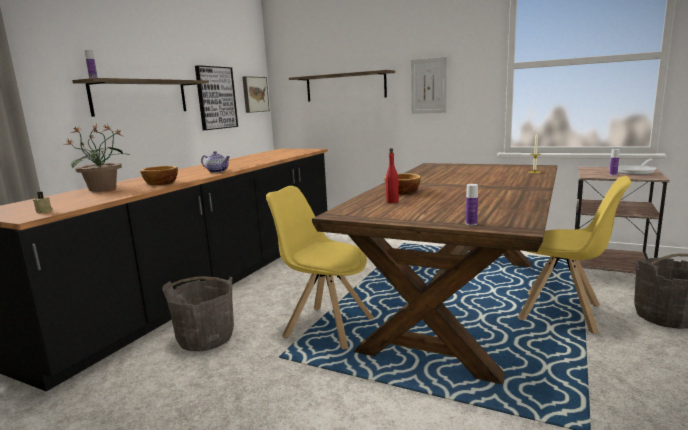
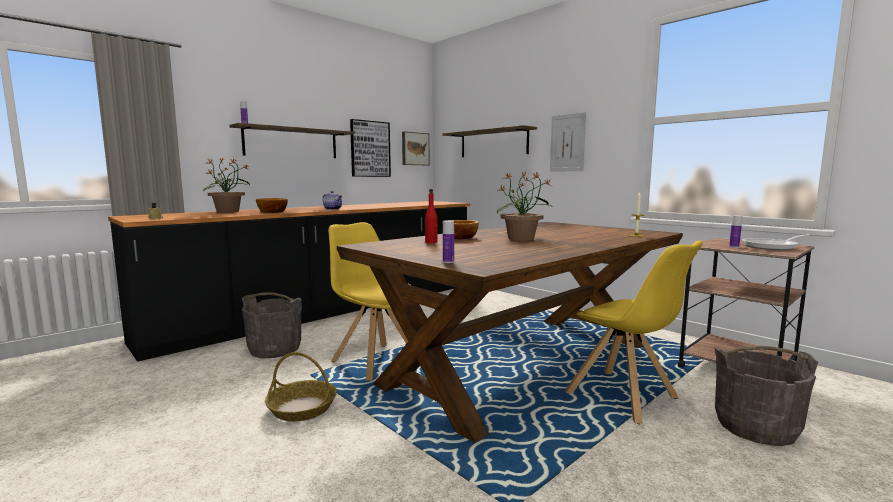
camera: 20 degrees right, 5 degrees down
none -> basket [265,352,337,422]
none -> potted plant [497,172,552,241]

